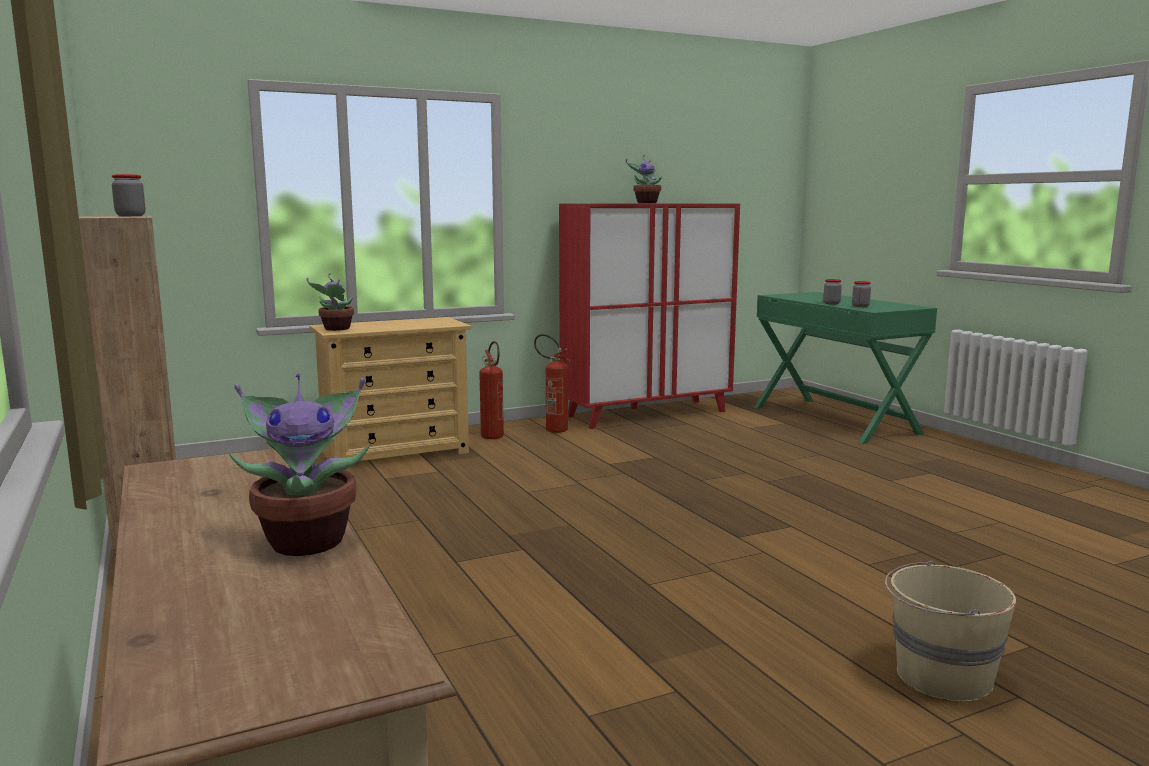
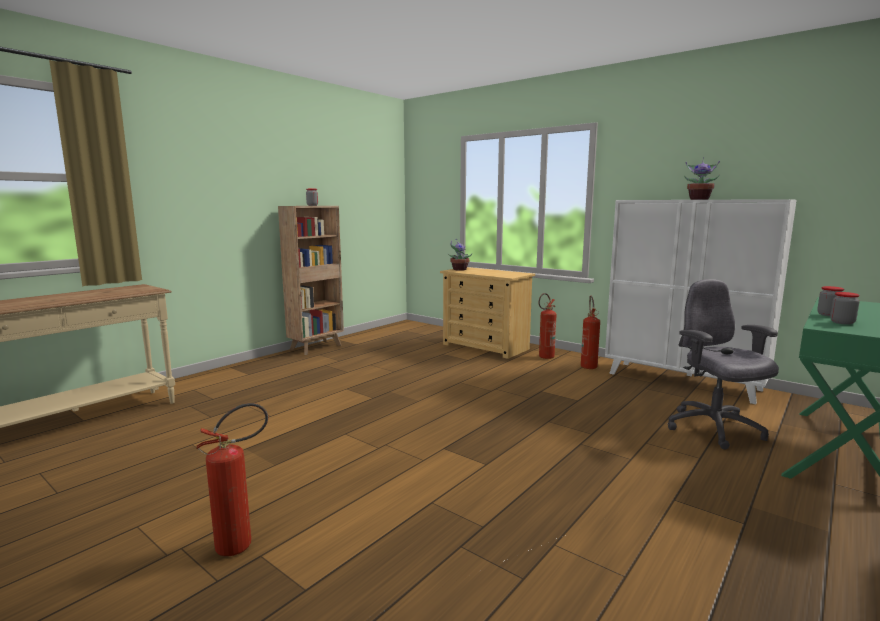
camera: 65 degrees right, 0 degrees up
potted plant [229,374,369,556] -> none
red cabinet [559,204,740,429] -> white cabinet [605,199,797,404]
beige bucket [885,561,1016,702] -> fire extinguisher [196,403,268,556]
none -> grey office chair [668,279,779,449]

